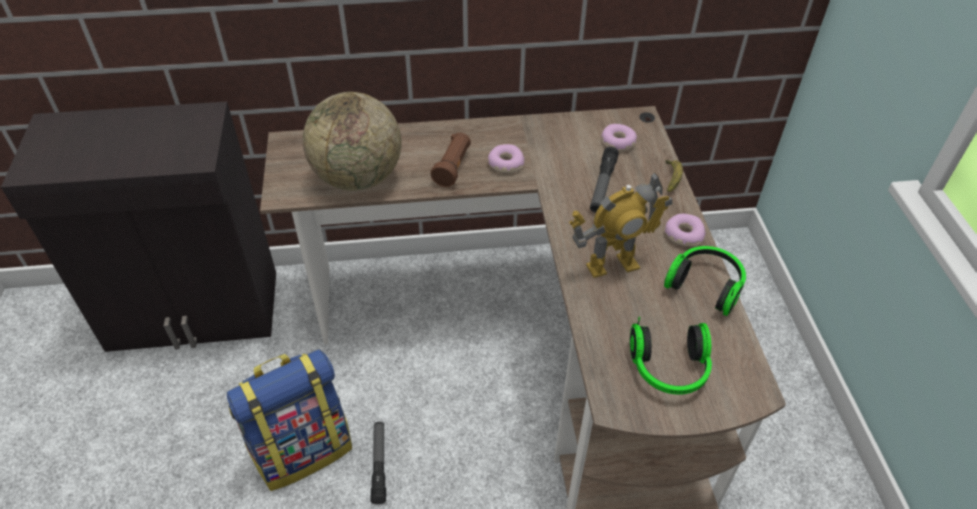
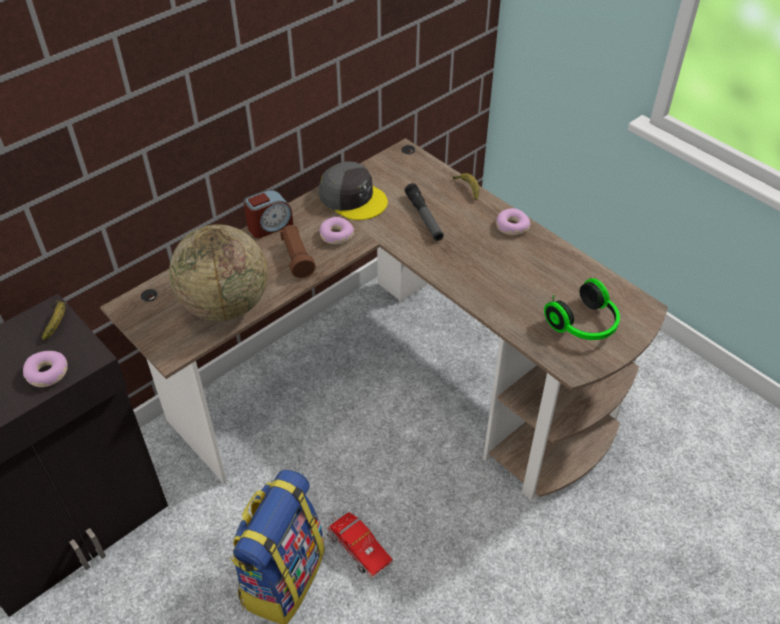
camera: 35 degrees left, 0 degrees up
flashlight [371,422,386,504] -> toy truck [326,512,393,579]
toy robot [569,172,672,278] -> none
donut [601,124,637,151] -> donut moved to [23,351,68,387]
headphones [664,246,746,316] -> none
none -> banana [42,300,65,340]
none -> alarm clock [243,190,293,238]
none -> grey cap [319,161,388,220]

